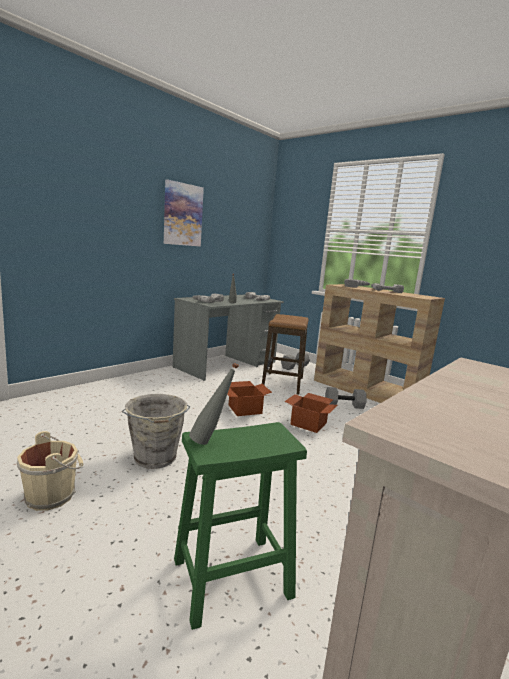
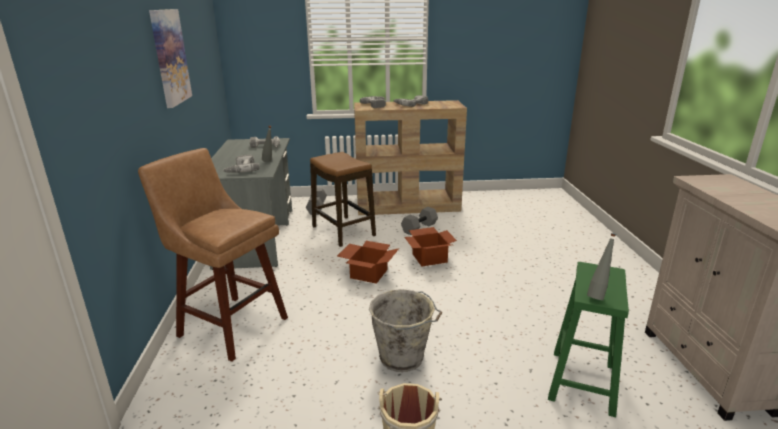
camera: 45 degrees left, 10 degrees up
none -> brown stool [138,148,288,362]

